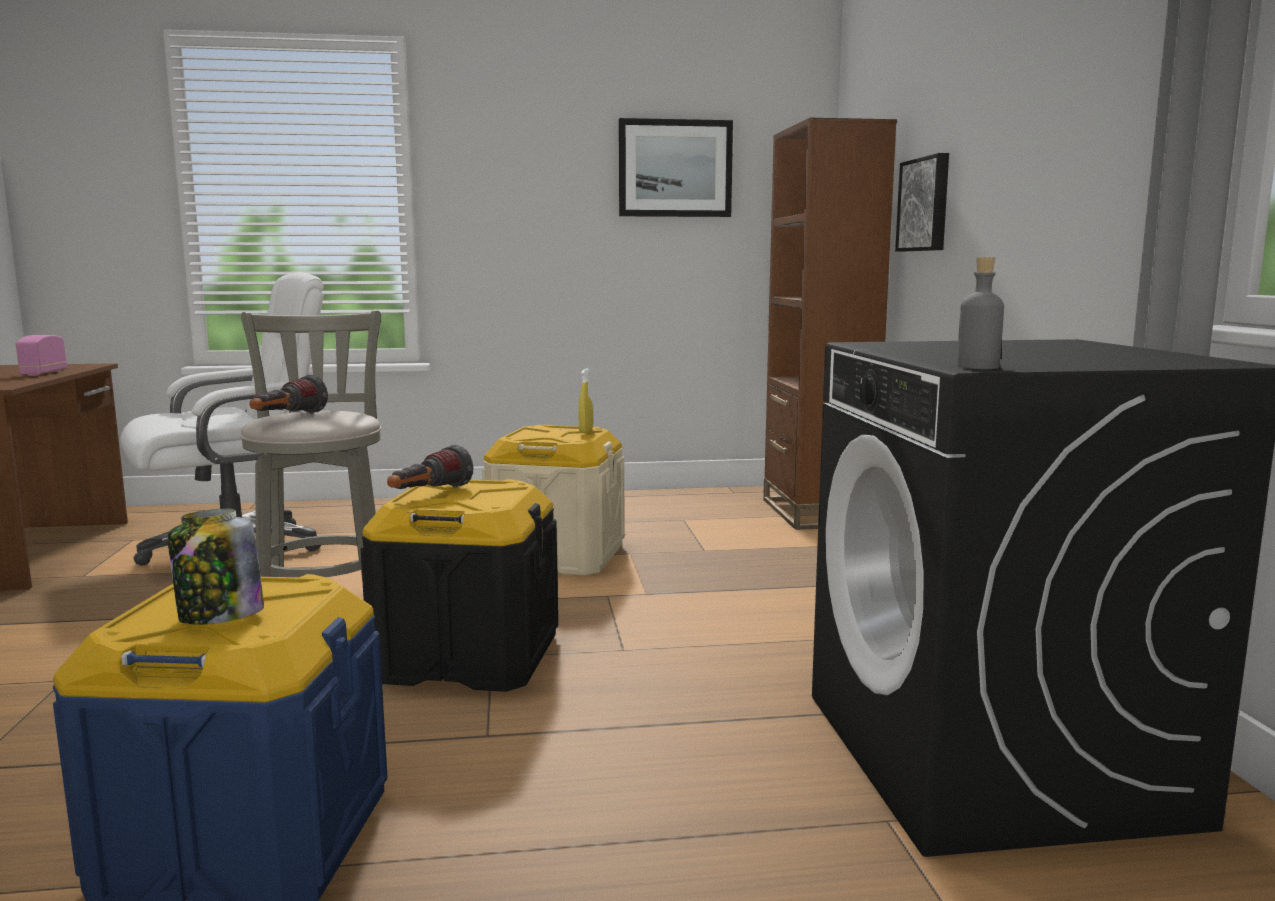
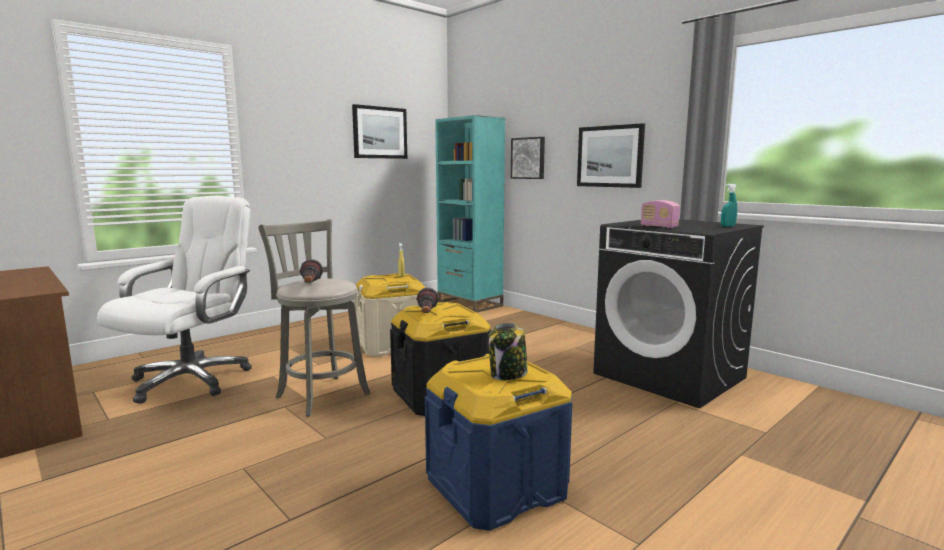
camera: 35 degrees left, 0 degrees up
radio [16,335,67,376] -> radio moved to [641,200,680,228]
brown bookcase [763,118,897,530] -> turquoise bookcase [435,115,505,313]
grey bottle [957,257,1004,369] -> none
none -> picture [577,123,645,188]
none -> turquoise spray bottle [721,184,737,227]

